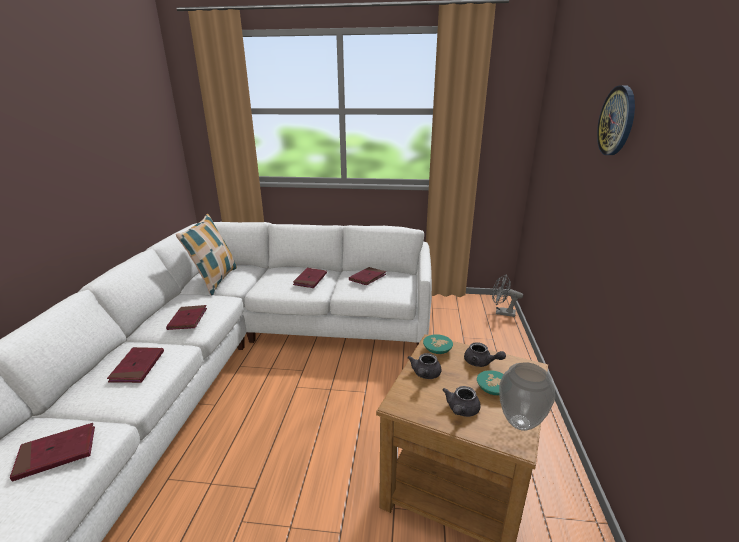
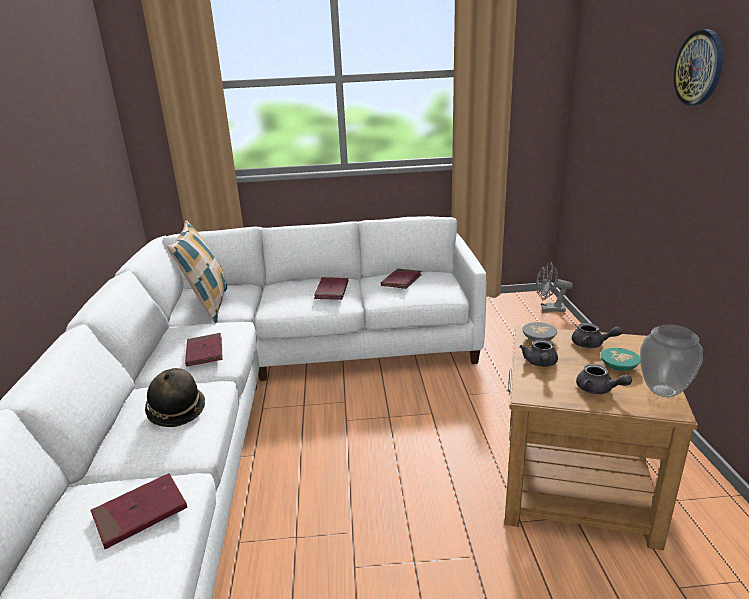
camera: 10 degrees left, 0 degrees up
red book [107,347,164,383] -> hat [145,368,205,427]
turquoise bowl [423,334,453,354] -> grey bowl [522,322,557,341]
grey teapot [442,386,481,417] -> grey teapot turned 60 degrees counterclockwise [576,364,632,394]

